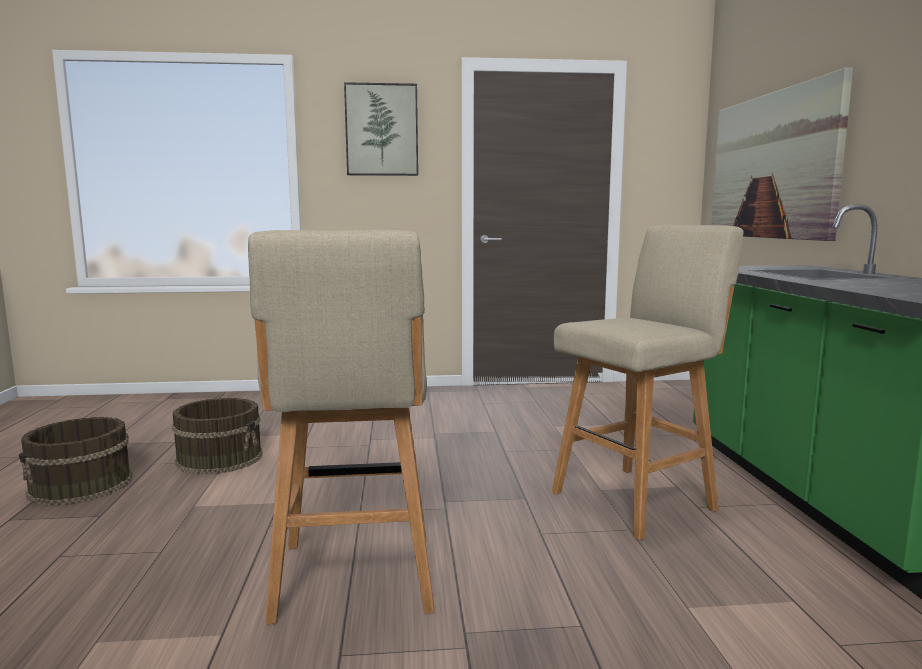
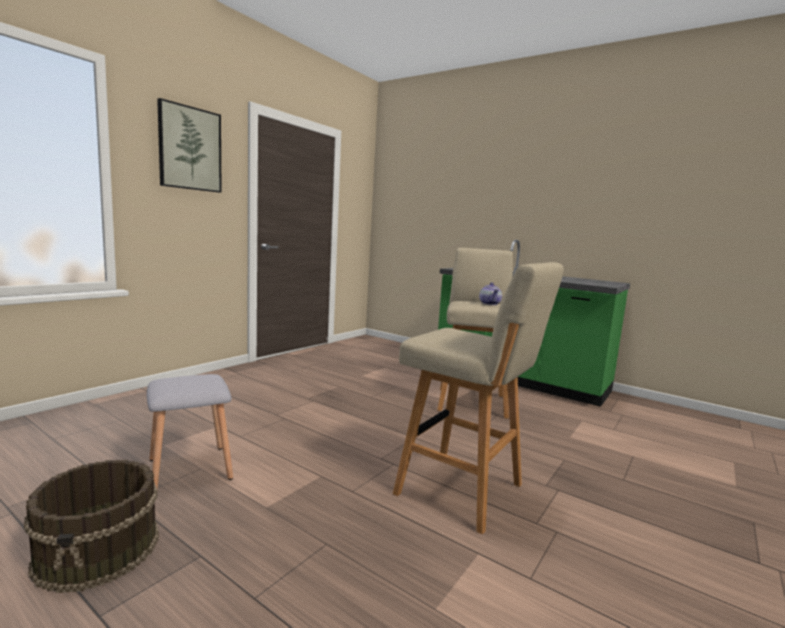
camera: 50 degrees left, 0 degrees up
brown bucket [172,398,263,475] -> grey stool [147,374,233,489]
picture [711,68,853,241] -> none
none -> teapot [479,282,502,305]

